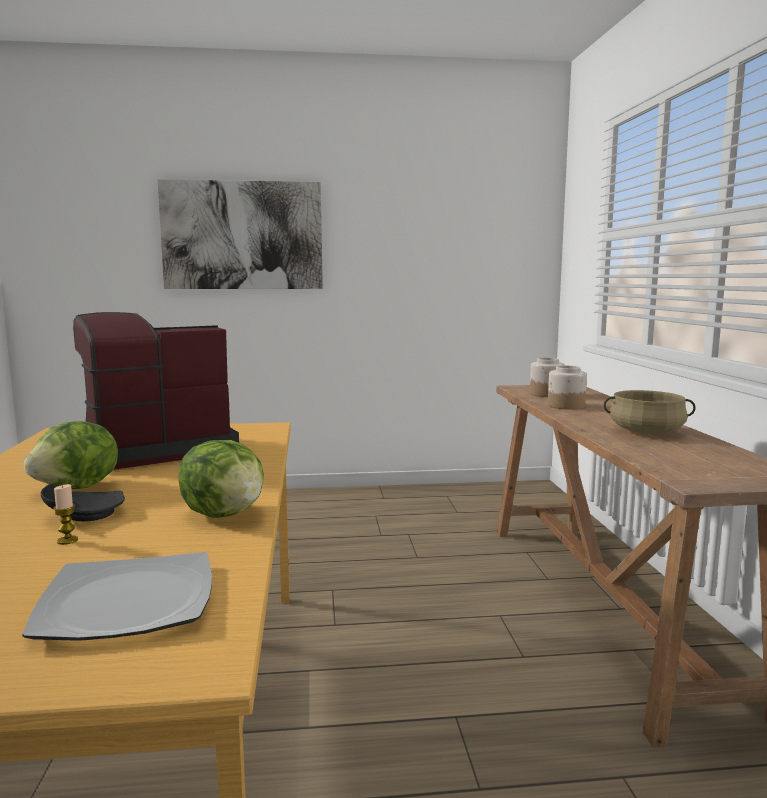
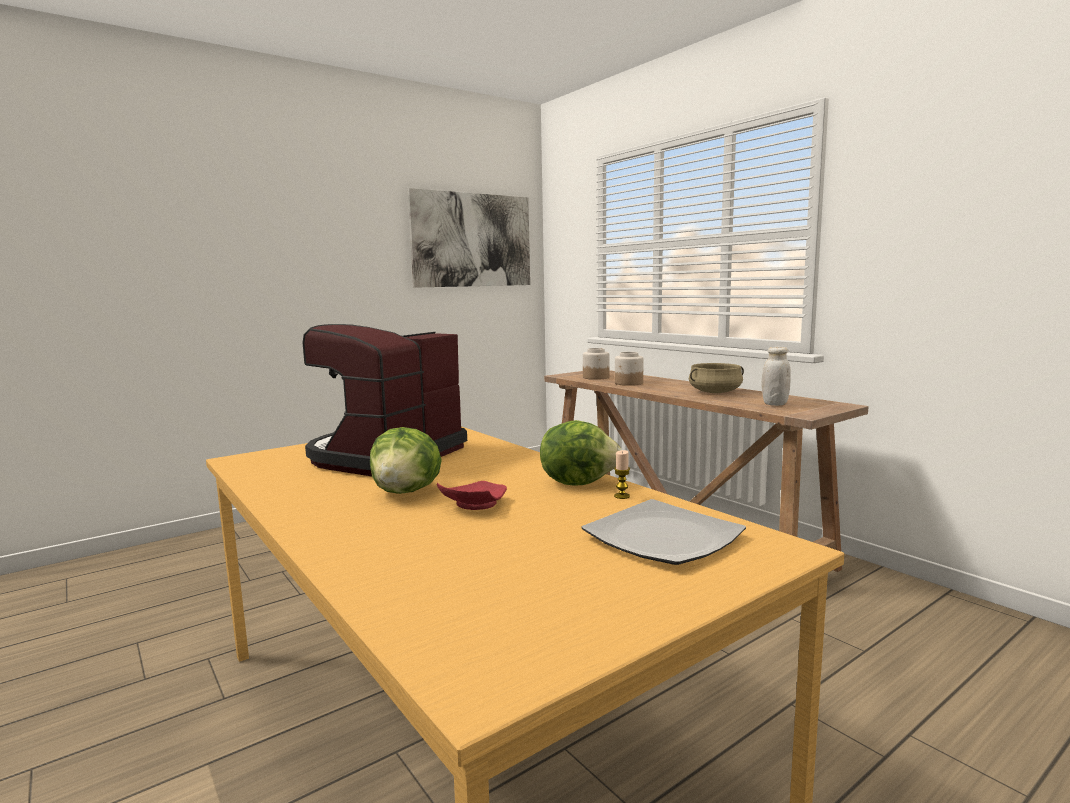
camera: 30 degrees left, 0 degrees up
black plate [41,484,125,522] -> red plate [437,481,507,510]
candle [54,484,78,545] -> candle moved to [614,450,630,499]
picture [157,179,323,289] -> picture moved to [408,188,530,288]
none -> white jar [762,347,791,406]

